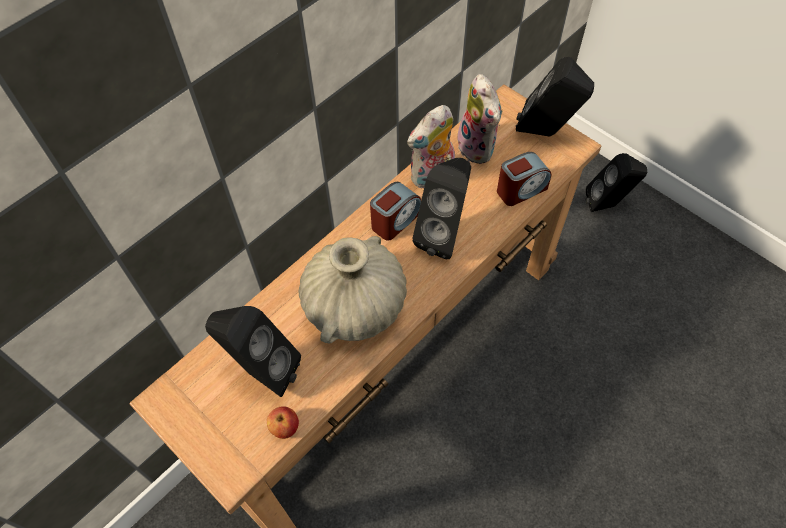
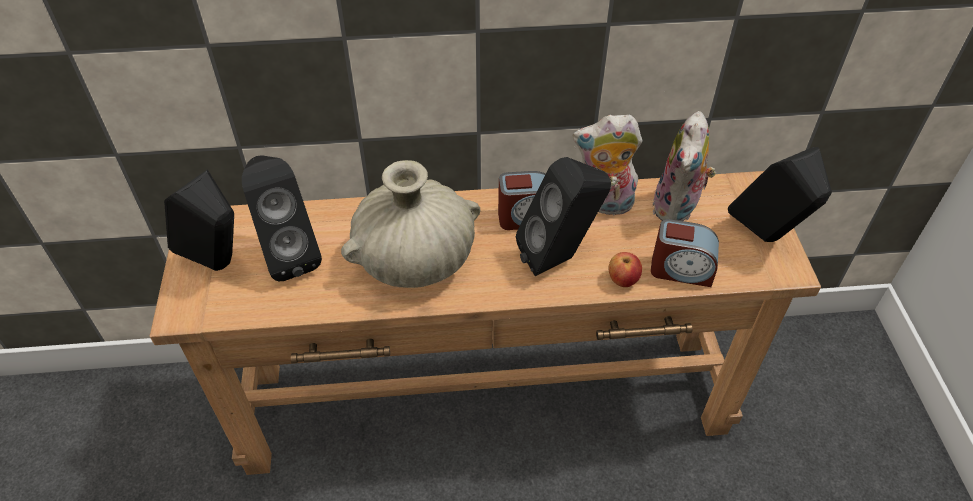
camera: 40 degrees right, 10 degrees down
apple [267,406,299,439] -> apple moved to [609,252,642,287]
black speaker [586,153,647,212] -> black speaker moved to [164,169,234,271]

